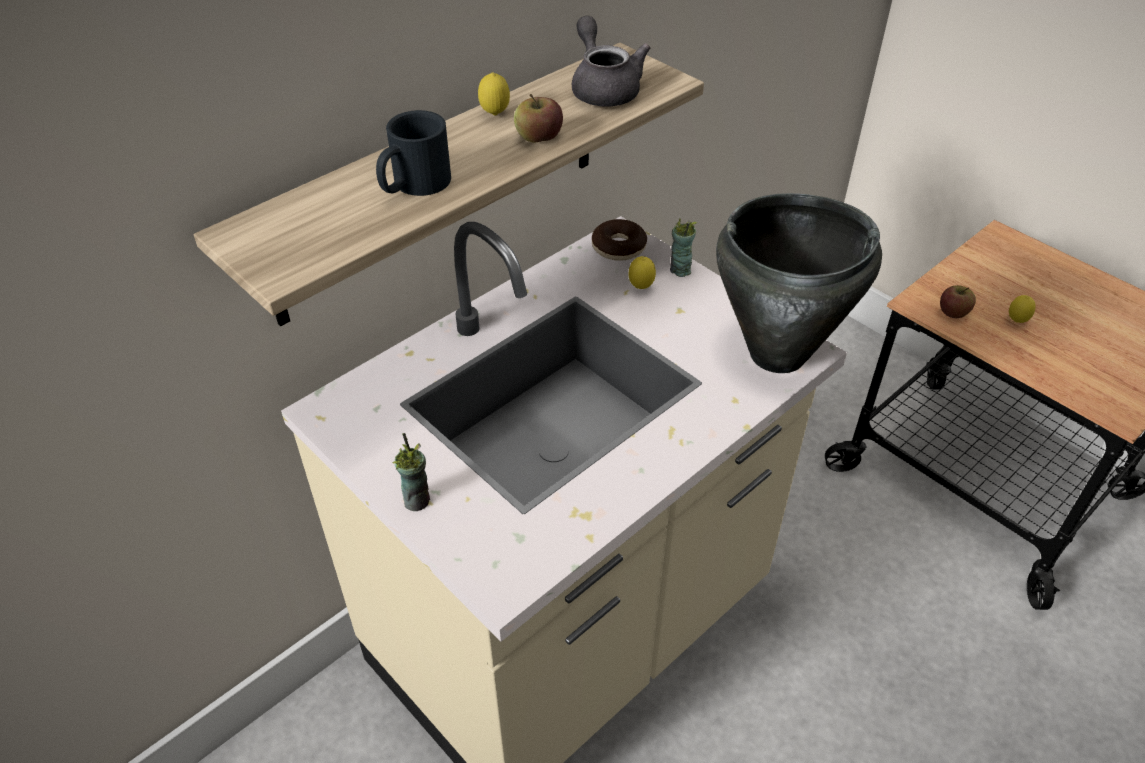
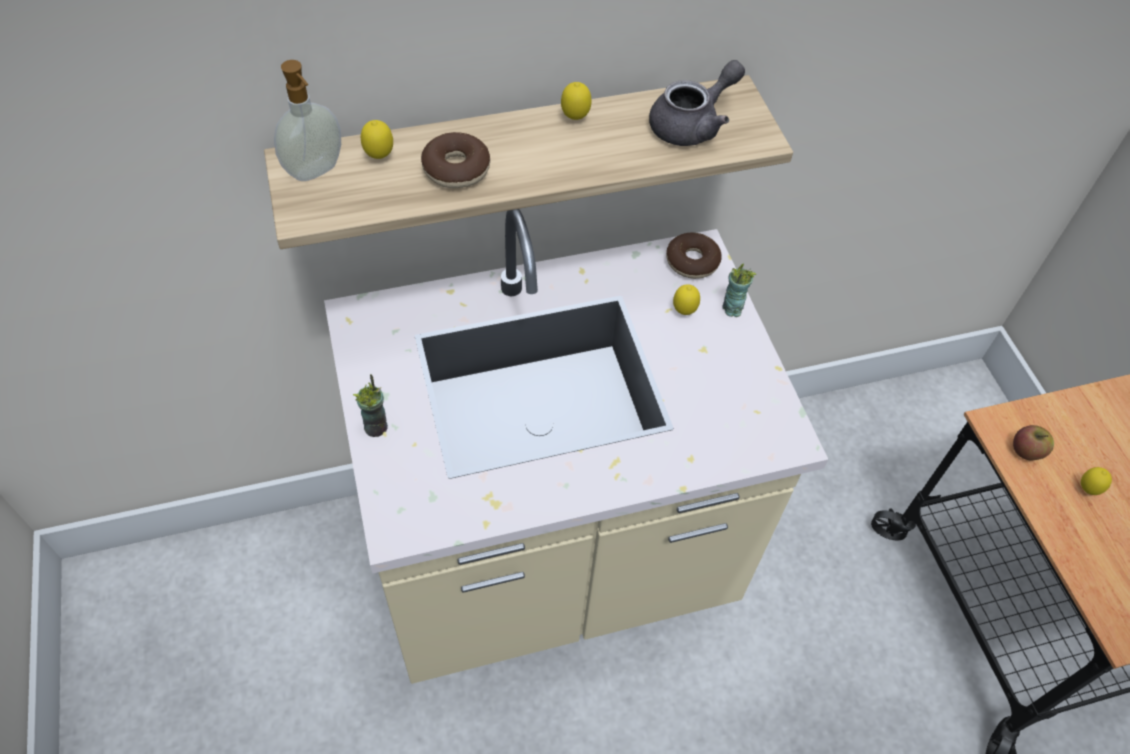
camera: 25 degrees right, 10 degrees up
black mug [376,110,451,196] -> donut [421,132,490,188]
apple [514,94,563,143] -> none
grey teapot [572,16,650,107] -> grey teapot turned 45 degrees clockwise [649,60,745,146]
black cooking pot [716,193,882,373] -> none
none -> soap dispenser [274,60,341,181]
none -> lemon [361,120,393,159]

